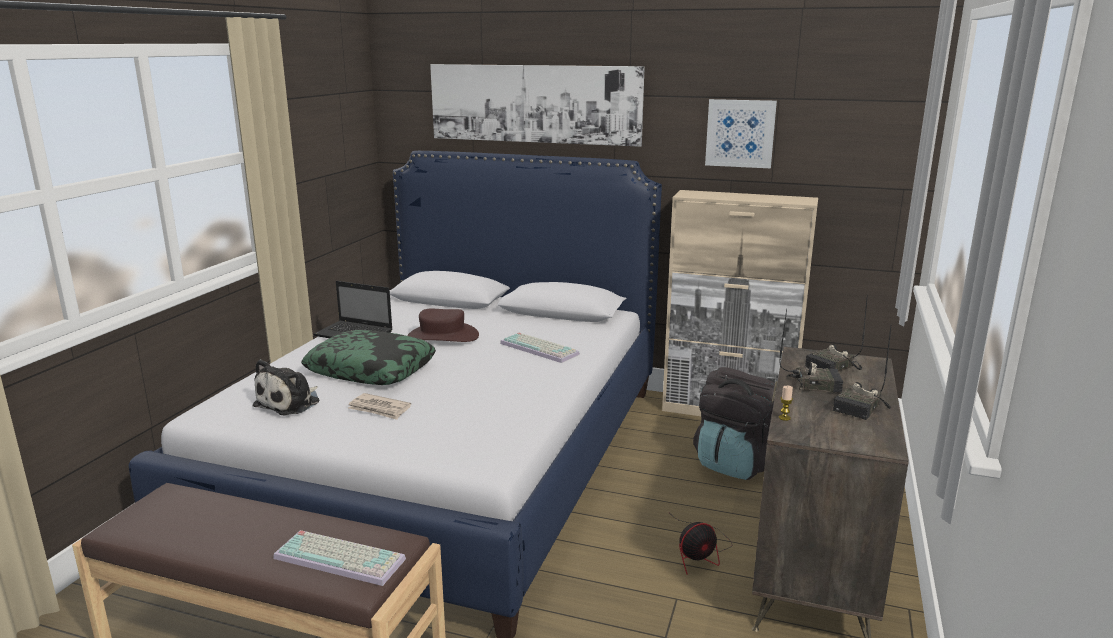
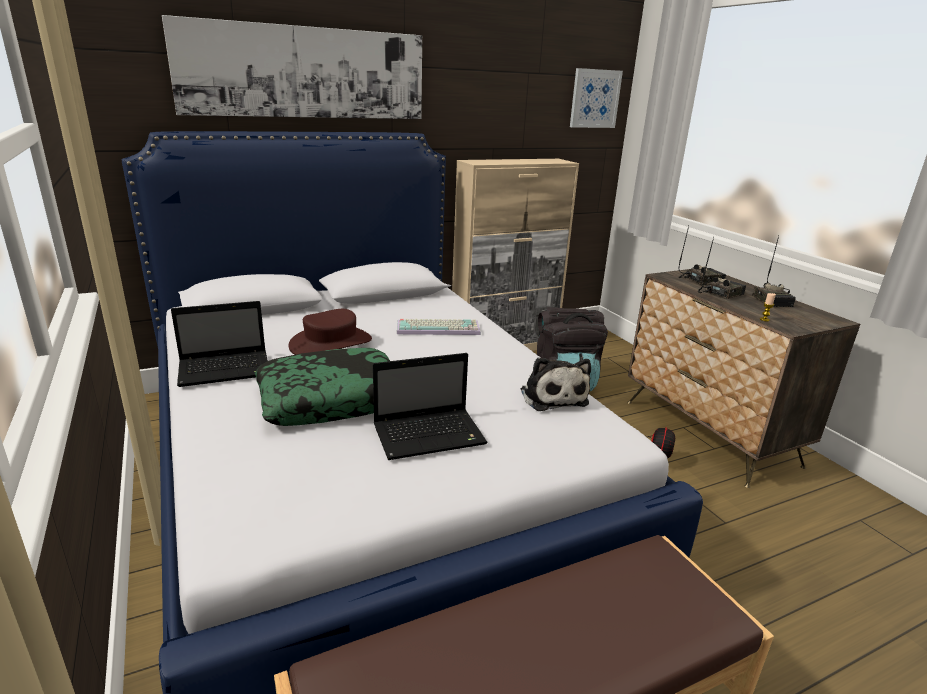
camera: 45 degrees left, 5 degrees up
plush toy [253,359,319,415] -> plush toy moved to [520,358,591,411]
keyboard [273,530,406,586] -> none
newspaper [348,393,411,420] -> laptop [373,353,488,460]
picture [705,99,777,168] -> picture moved to [570,68,623,128]
radio [805,295,868,372] -> radio turned 120 degrees counterclockwise [679,226,726,285]

